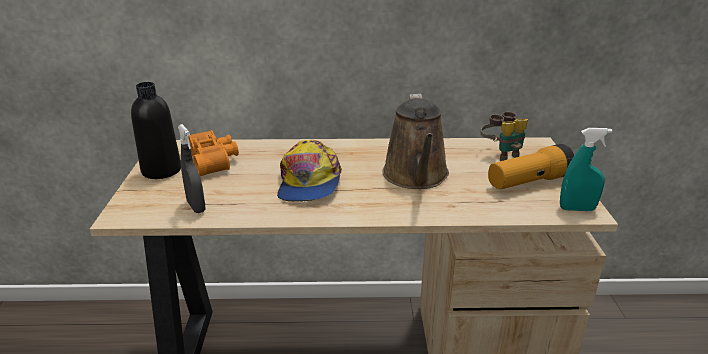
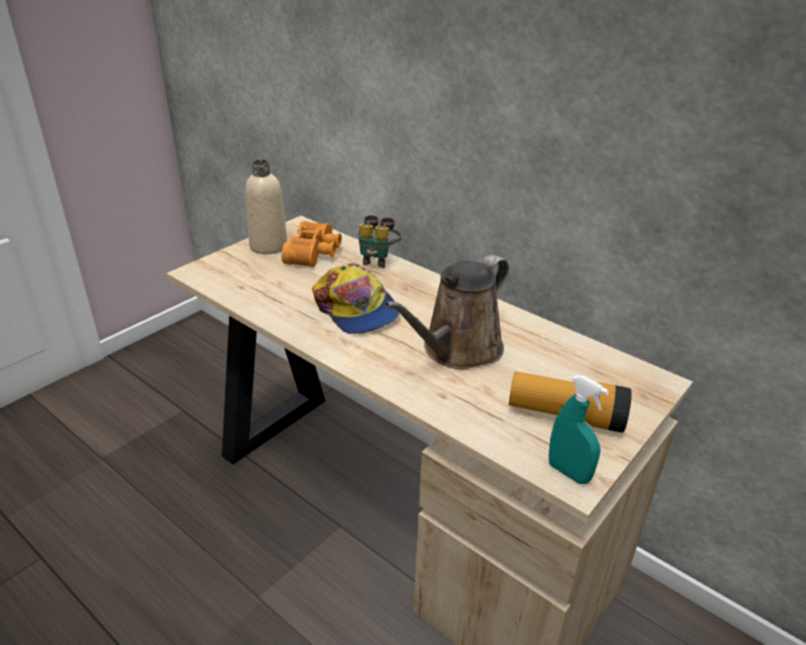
camera: 40 degrees right, 5 degrees up
black bottle [131,82,181,179] -> beige bottle [245,160,287,254]
grey spray bottle [178,124,206,213] -> none
cap [277,140,342,202] -> cap turned 75 degrees counterclockwise [312,263,399,334]
binoculars [480,112,528,161] -> binoculars moved to [358,215,402,268]

